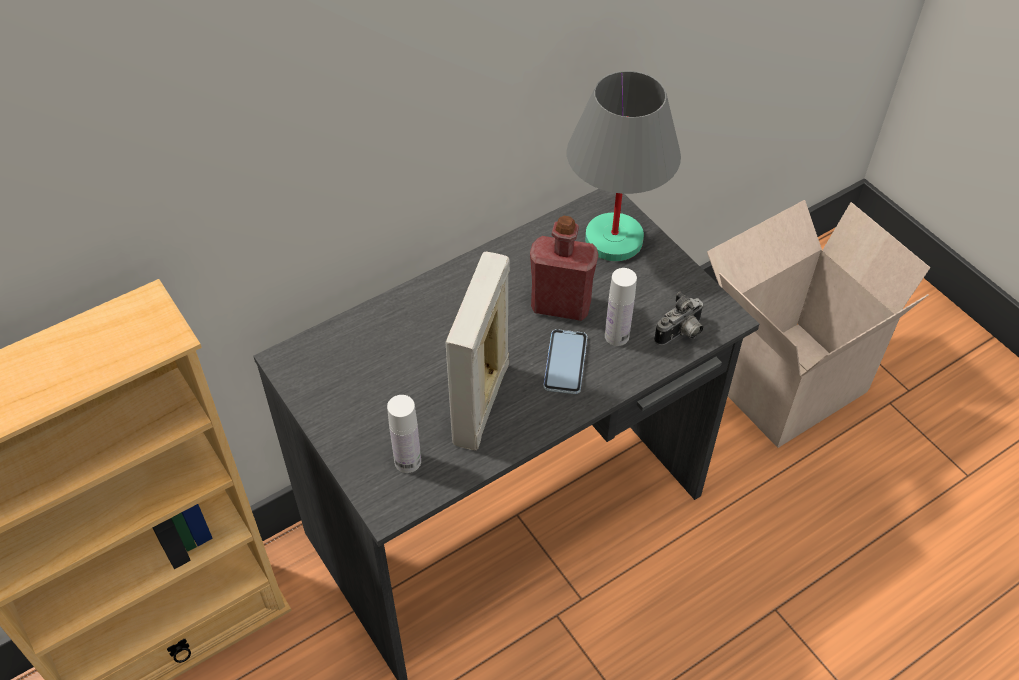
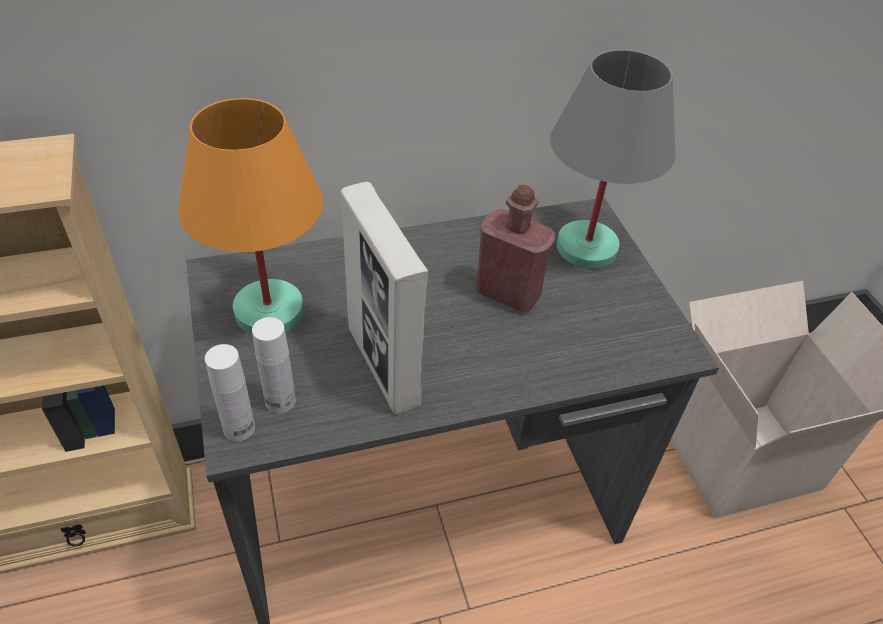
camera: 15 degrees right, 5 degrees down
picture frame [445,252,510,451] -> picture frame turned 60 degrees counterclockwise [341,182,428,414]
phone [543,329,587,394] -> none
white bottle [605,268,637,346] -> white bottle moved to [205,344,255,441]
camera [654,291,704,345] -> none
none -> orange table lamp [178,98,323,334]

